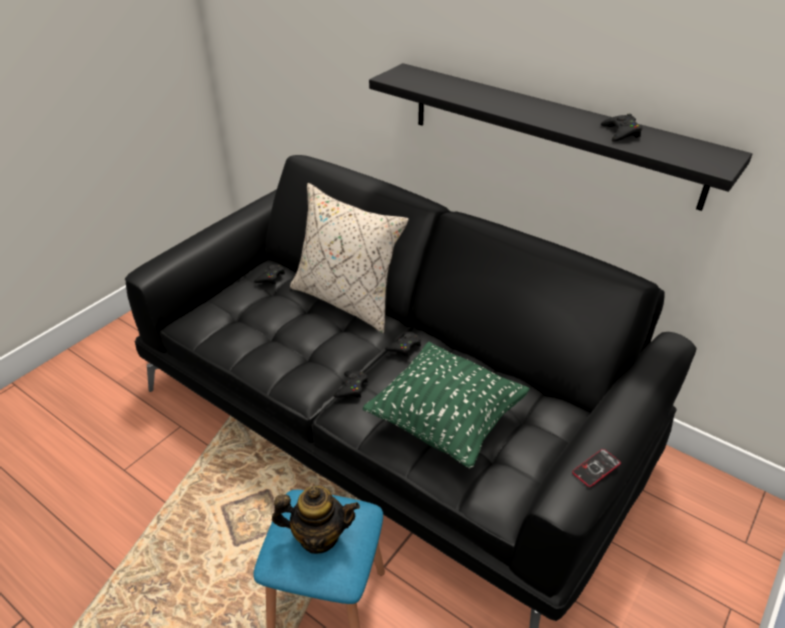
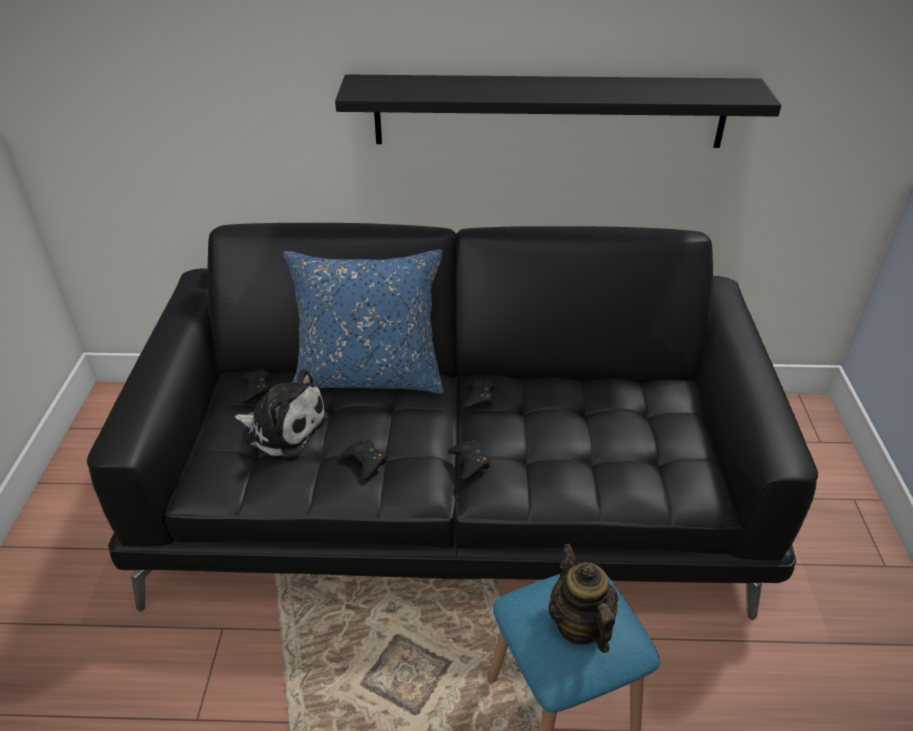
camera: 35 degrees left, 0 degrees up
teapot [272,486,360,554] -> teapot turned 75 degrees counterclockwise [548,544,618,653]
beige pillow [290,183,409,333] -> blue pillow [283,249,444,394]
green pillow [363,342,530,468] -> none
phone [572,449,621,487] -> none
black game controller [601,114,642,142] -> black game controller moved to [340,439,386,482]
none -> plush toy [235,369,329,457]

